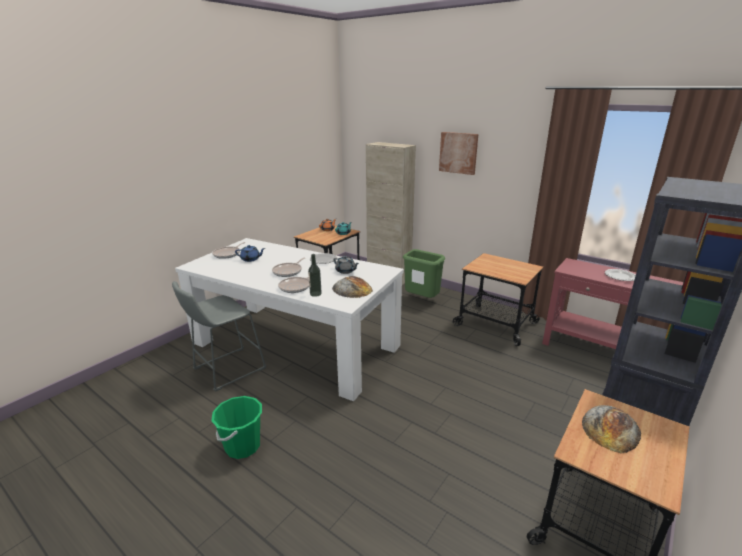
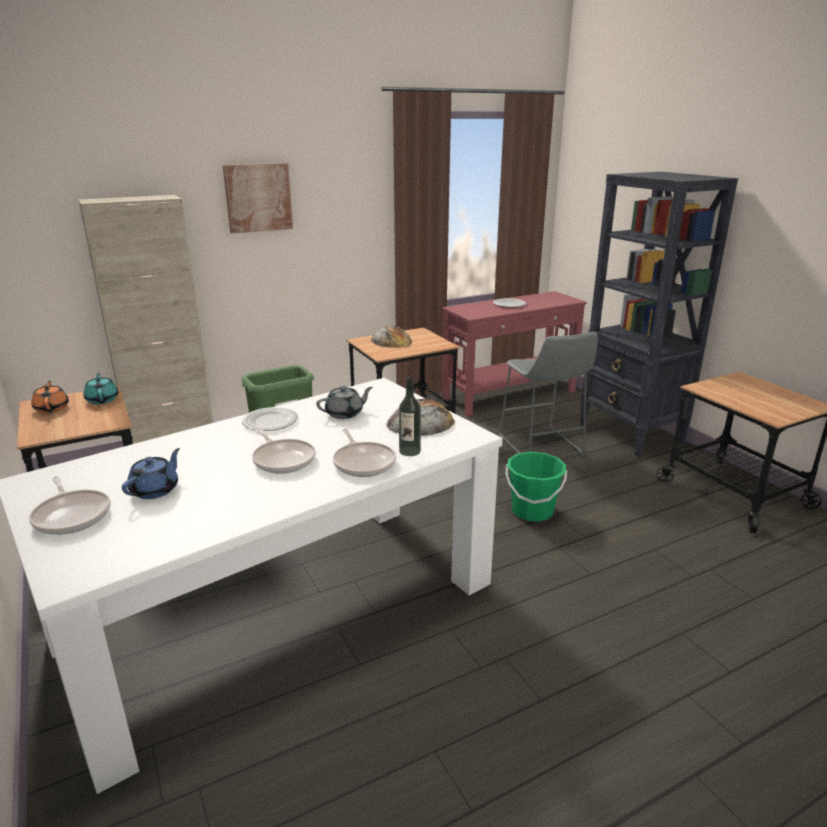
camera: 65 degrees left, 0 degrees up
grey stool [172,281,267,392] -> grey stool moved to [498,332,598,456]
green bucket [211,396,262,459] -> green bucket moved to [505,452,567,522]
bread [582,405,641,453] -> bread moved to [371,326,412,348]

